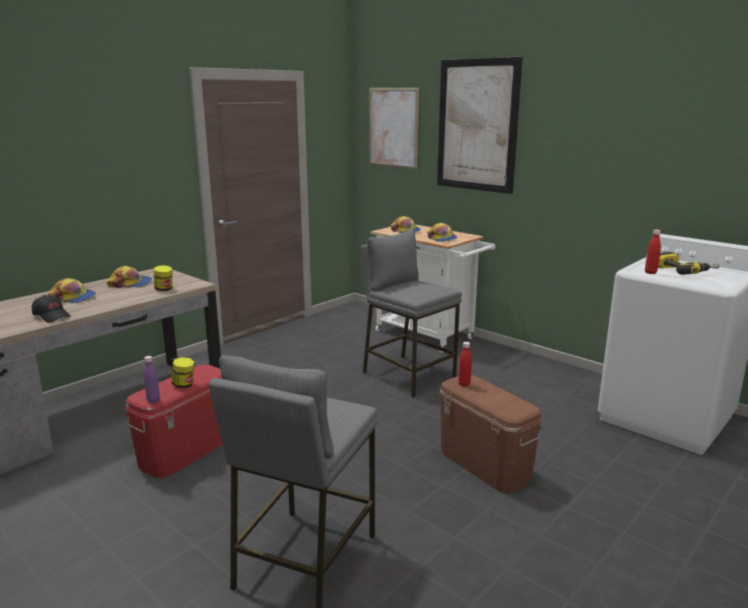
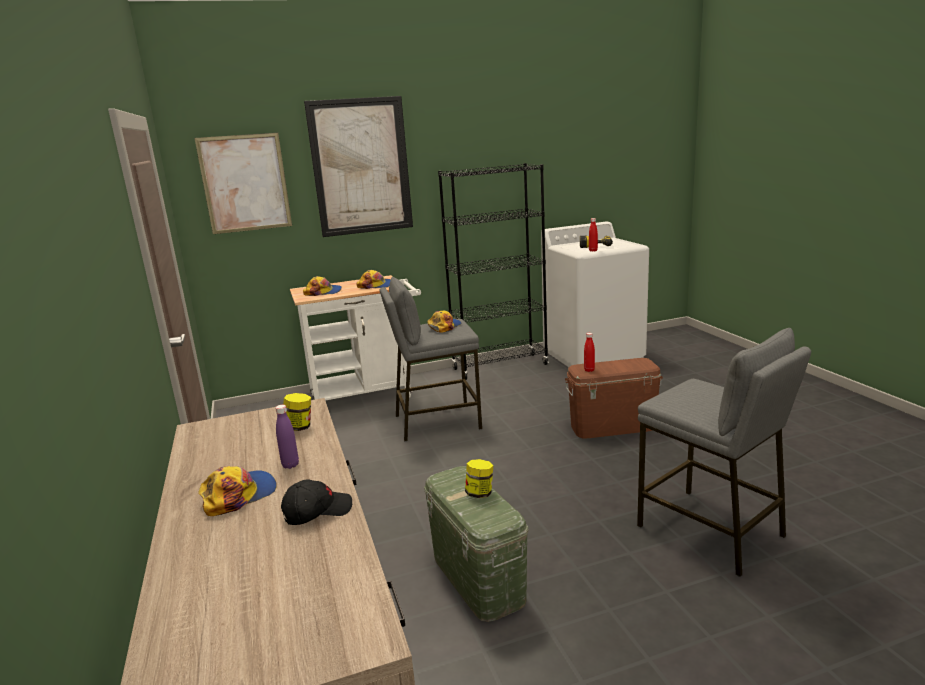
camera: 60 degrees left, 0 degrees up
cap [107,266,152,288] -> cap moved to [427,311,462,333]
red storage box [125,364,223,478] -> green storage box [424,466,528,622]
purple bottle [144,356,160,403] -> purple bottle moved to [275,405,299,469]
none -> black bookcase [438,163,549,380]

